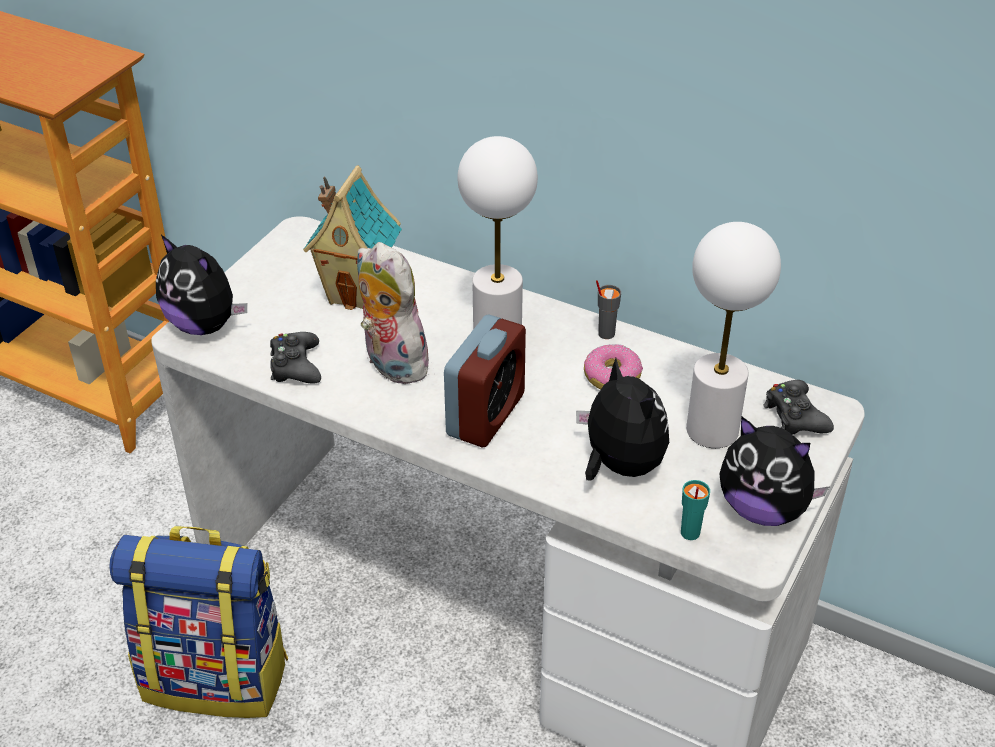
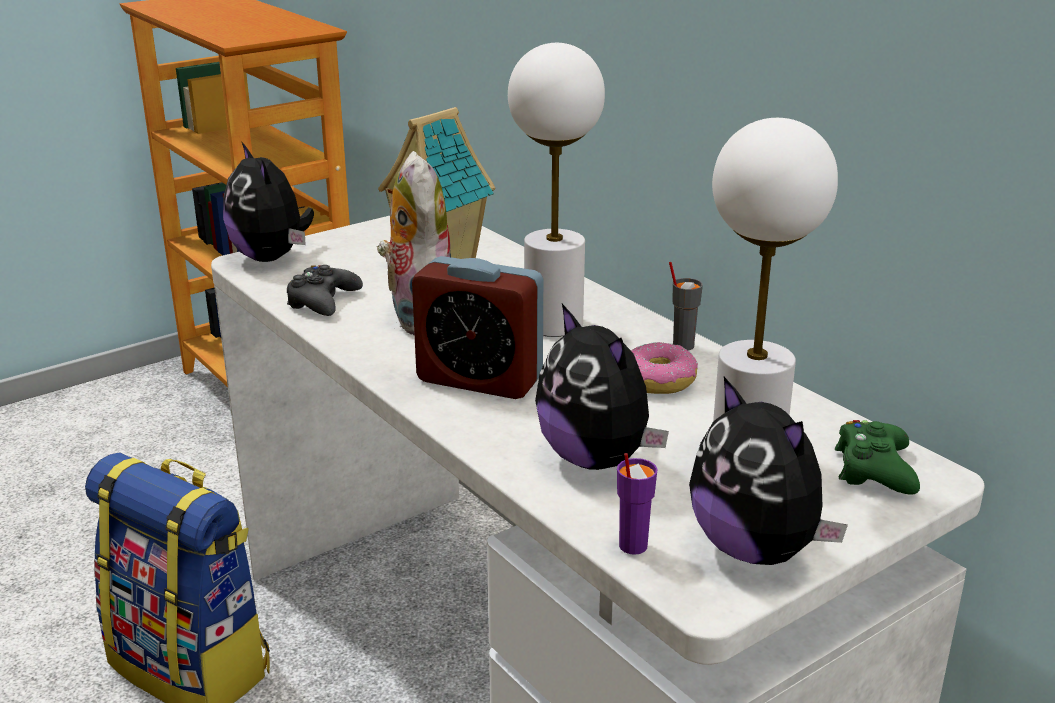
camera: 25 degrees right, 15 degrees down
alarm clock [444,315,526,447] -> alarm clock turned 60 degrees clockwise [412,256,543,399]
plush toy [576,358,669,481] -> plush toy turned 150 degrees clockwise [535,304,669,470]
turquoise cup [681,480,710,540] -> purple cup [617,453,657,555]
black game controller [763,380,834,435] -> green game controller [835,420,920,495]

